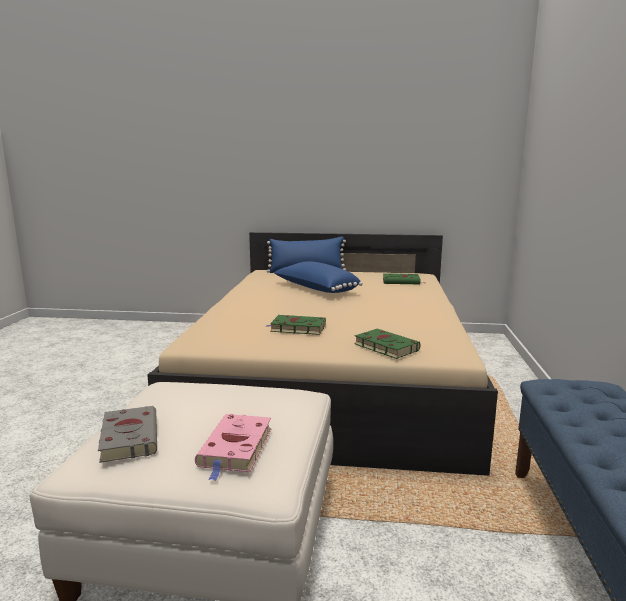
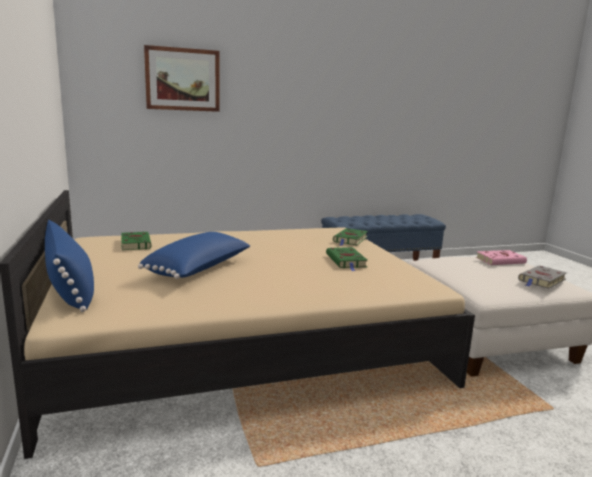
camera: 115 degrees left, 0 degrees up
none -> picture [144,45,220,112]

